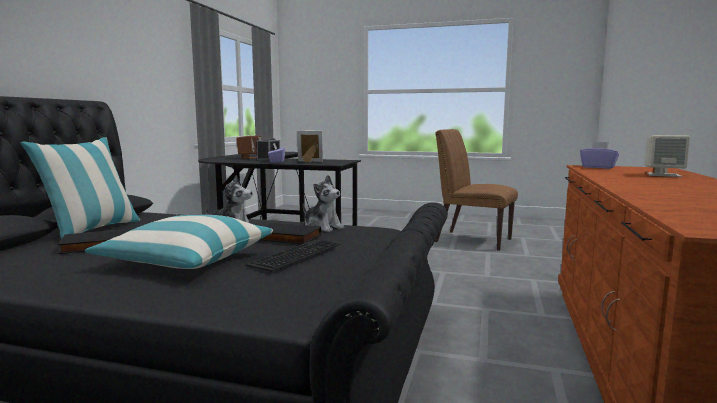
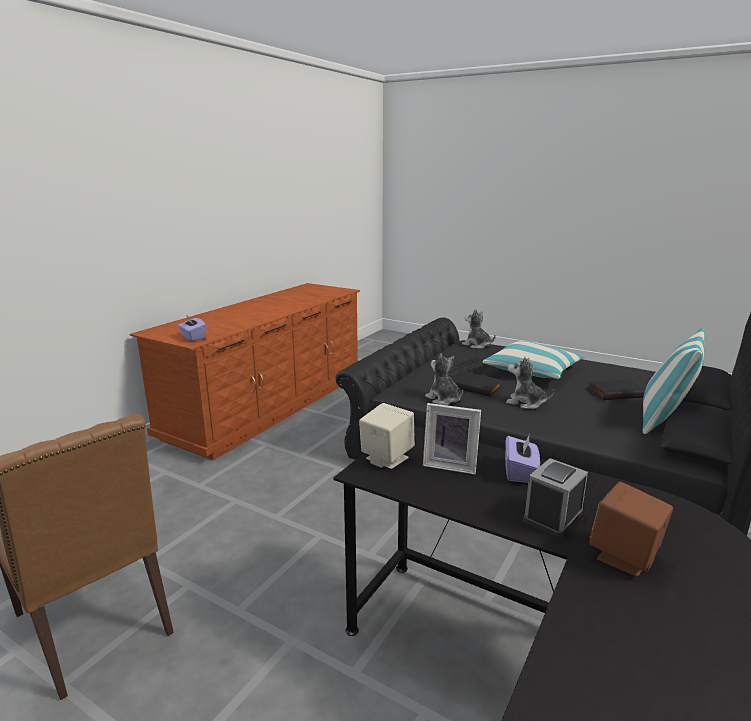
camera: 165 degrees left, 10 degrees up
beige speaker [645,135,690,177] -> beige speaker moved to [359,403,415,469]
none -> plush toy [462,309,496,349]

